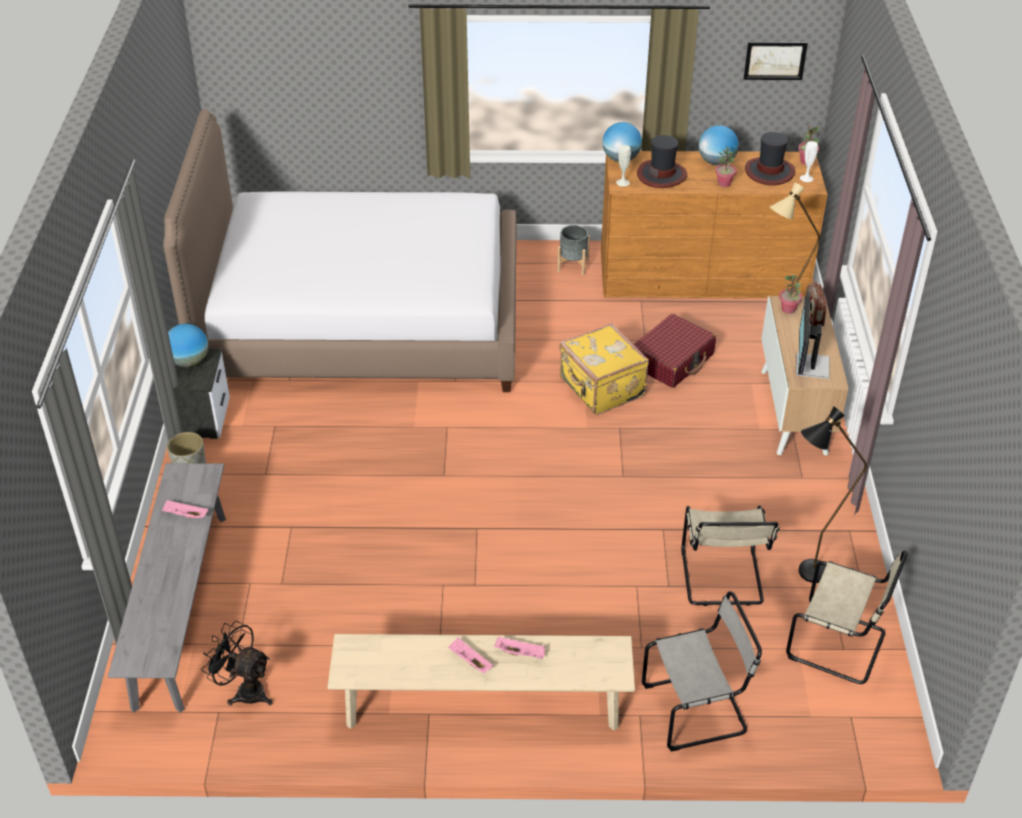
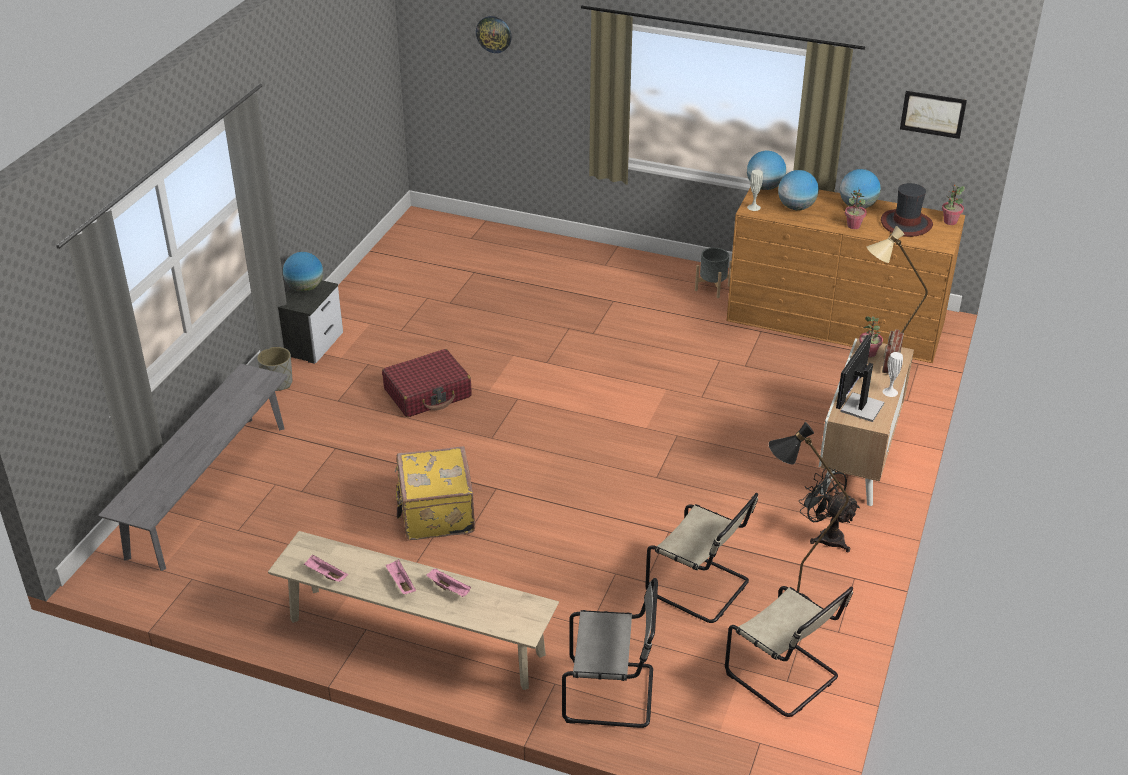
camera: 20 degrees right, 5 degrees down
pink tray [162,500,208,519] -> pink tray moved to [304,554,348,582]
bed [163,109,516,392] -> none
black fan [201,621,272,706] -> black fan moved to [799,467,860,552]
yellow suitcase [559,323,649,415] -> yellow suitcase moved to [395,446,475,540]
red suitcase [634,314,716,388] -> red suitcase moved to [382,349,472,417]
hat [637,135,687,188] -> globe [778,170,819,210]
beige chair [681,505,780,606] -> beige chair turned 75 degrees counterclockwise [645,493,758,623]
white vase [800,141,818,182] -> white vase moved to [883,352,903,397]
none -> wall clock [476,16,512,53]

